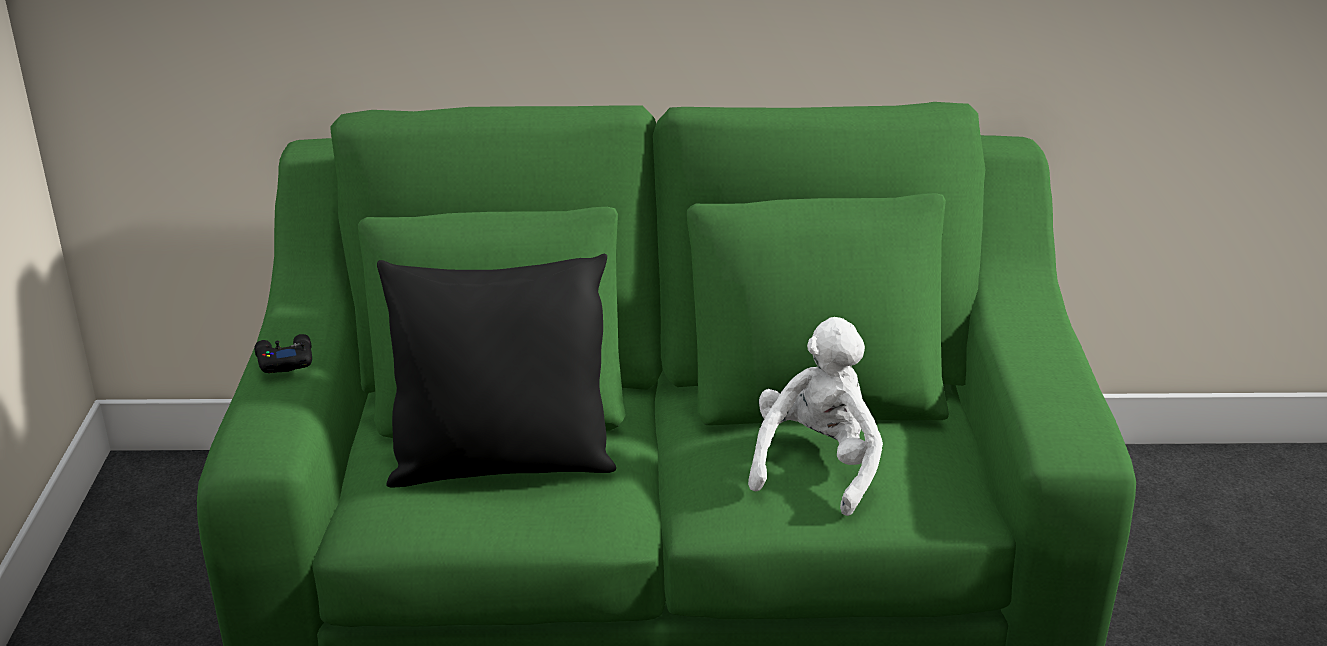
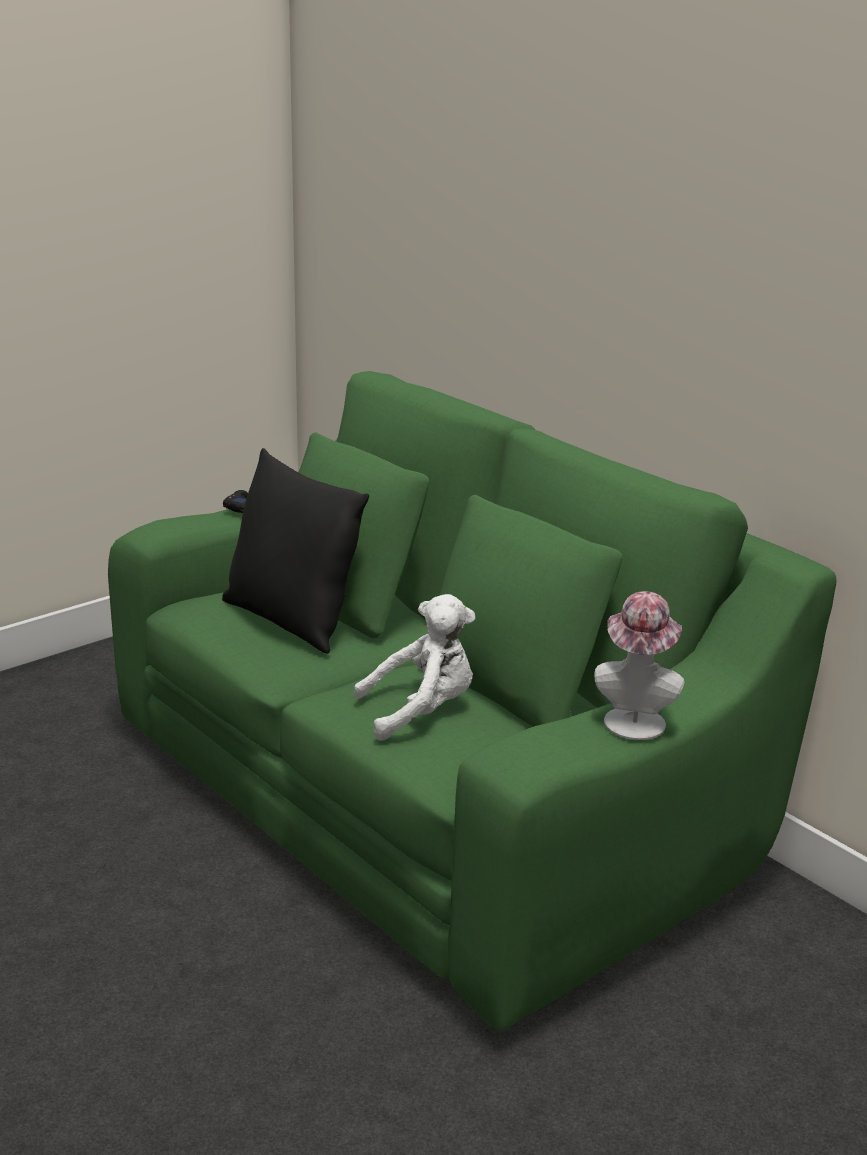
camera: 50 degrees right, 5 degrees down
none -> hat [594,591,685,740]

